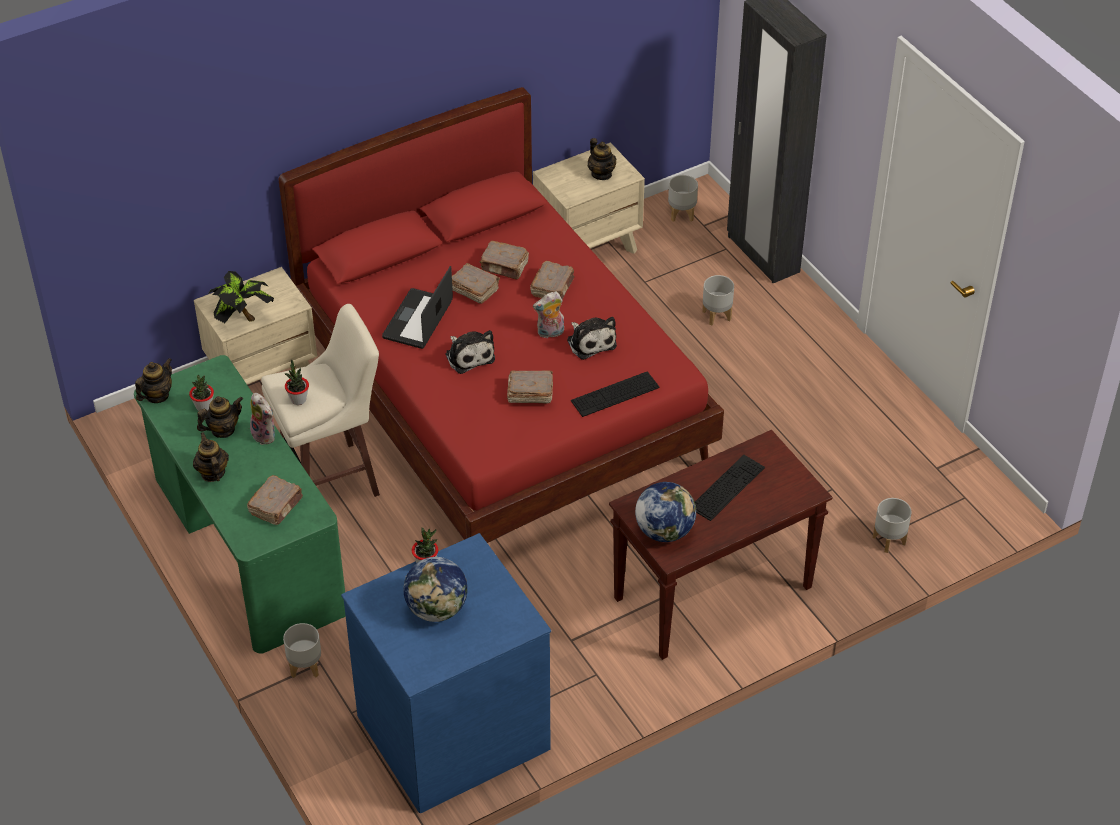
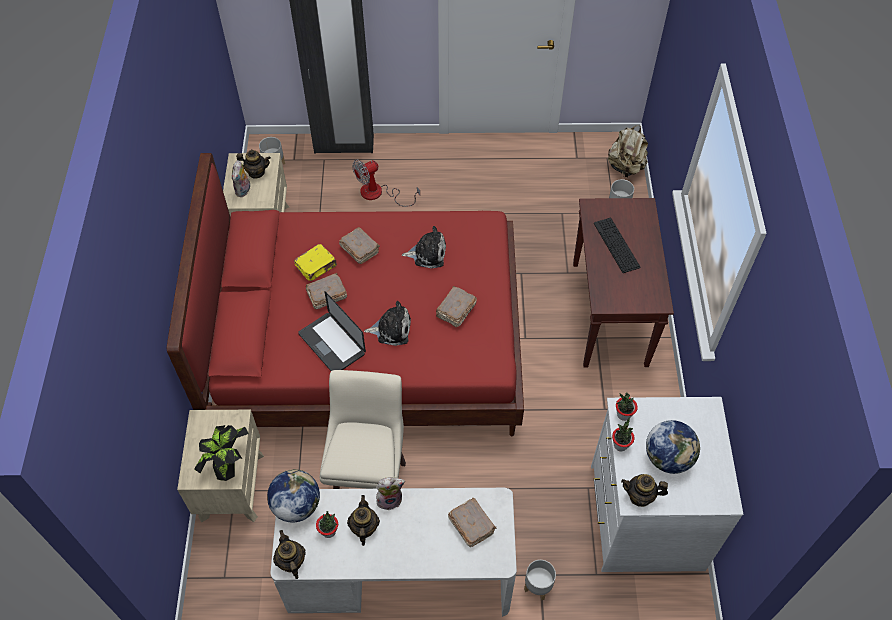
camera: 60 degrees left, 10 degrees up
green desk [134,355,346,654] -> white desk [270,488,517,617]
teapot [193,432,229,482] -> teapot moved to [621,474,668,507]
potted plant [284,359,309,405] -> potted plant moved to [616,392,638,421]
blue dresser [341,533,551,813] -> white dresser [591,397,743,572]
brown book [480,241,529,280] -> yellow book [294,244,337,281]
plush toy [533,291,564,339] -> plush toy moved to [232,160,250,197]
keyboard [571,371,659,417] -> none
globe [635,482,696,542] -> globe moved to [267,469,320,523]
grey planter [702,275,734,325] -> fan [352,159,420,207]
none -> beige backpack [608,125,648,177]

